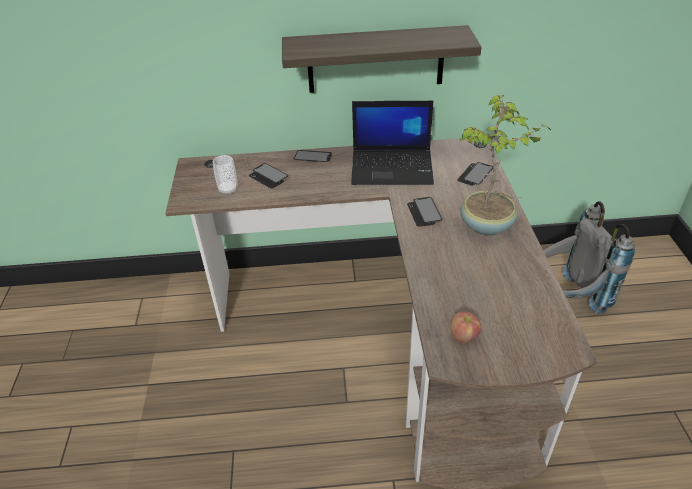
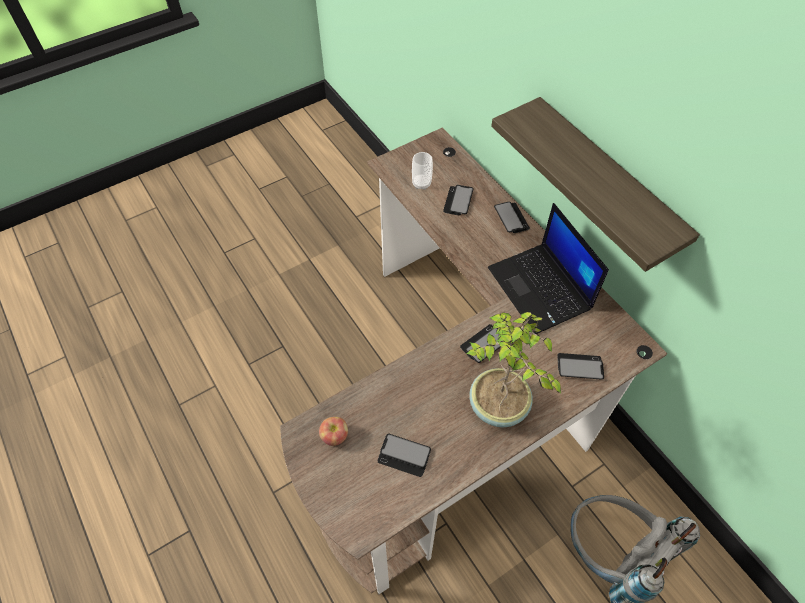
camera: 60 degrees right, 15 degrees up
none -> phone [378,434,431,477]

